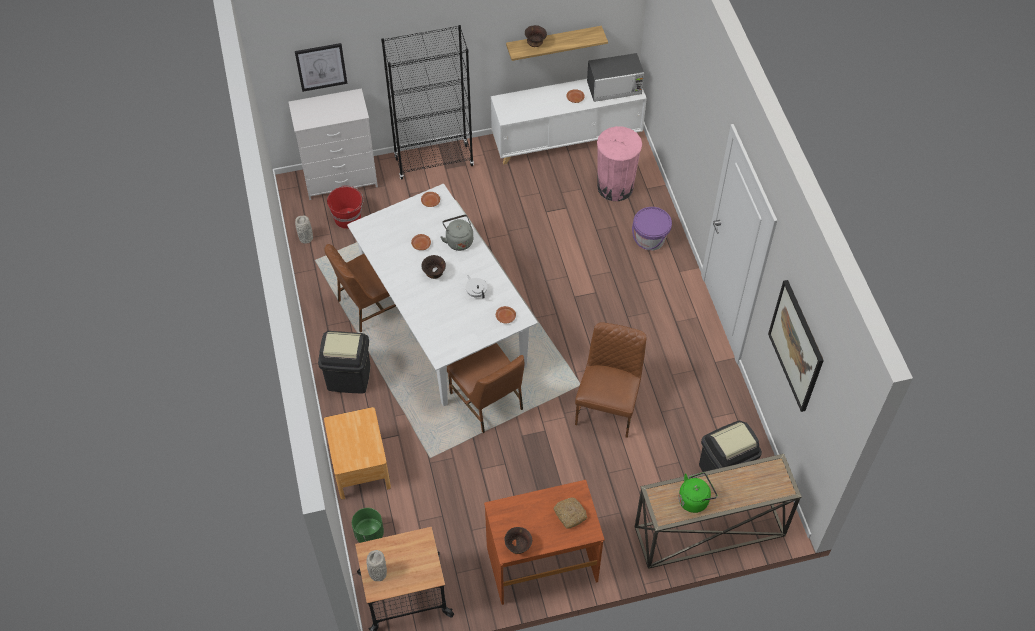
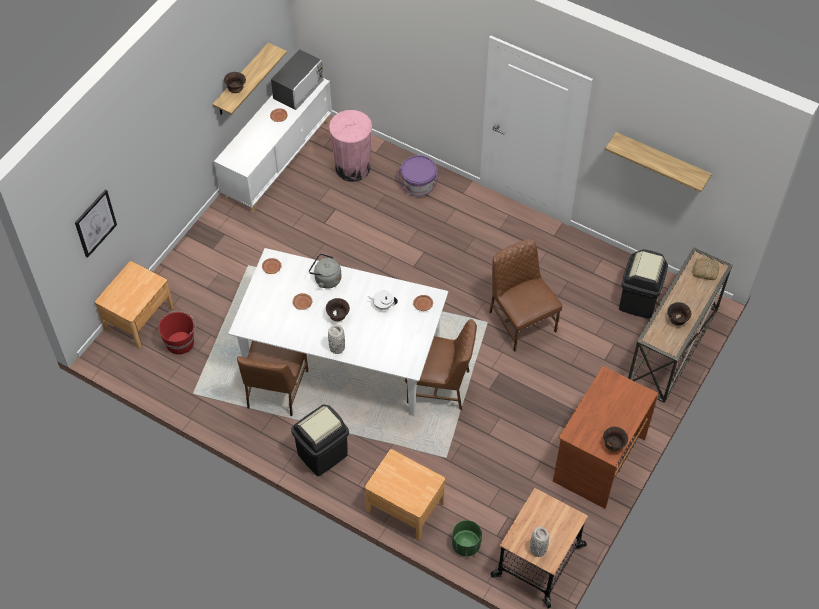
camera: 45 degrees left, 0 degrees up
white dresser [289,88,378,200] -> brown nightstand [95,261,174,349]
grey vase [295,215,313,244] -> grey vase moved to [328,324,345,354]
black bookcase [381,25,474,180] -> none
bread [553,497,587,529] -> bread moved to [692,258,719,280]
green kettle [679,472,717,513] -> brown bowl [667,302,691,325]
picture [768,280,824,412] -> shelf [605,132,712,192]

